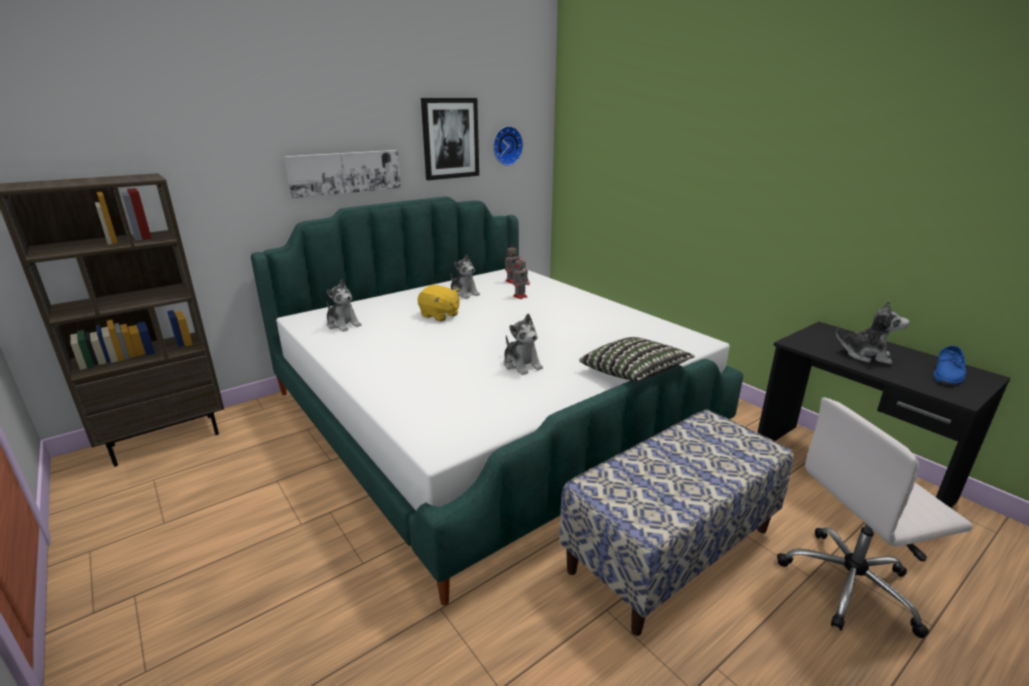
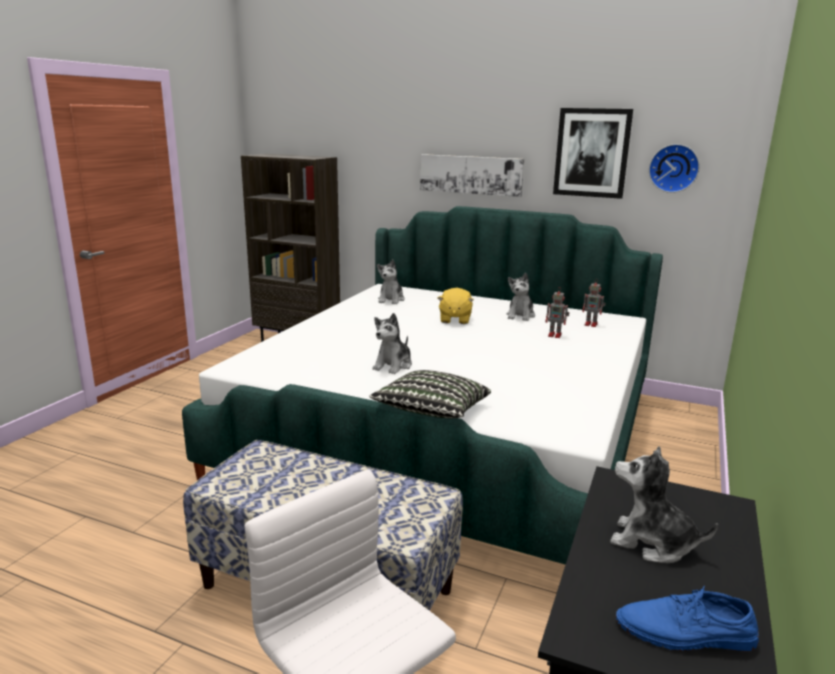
camera: 60 degrees right, 5 degrees down
plush toy [836,300,910,364] -> plush toy turned 120 degrees clockwise [610,446,718,563]

